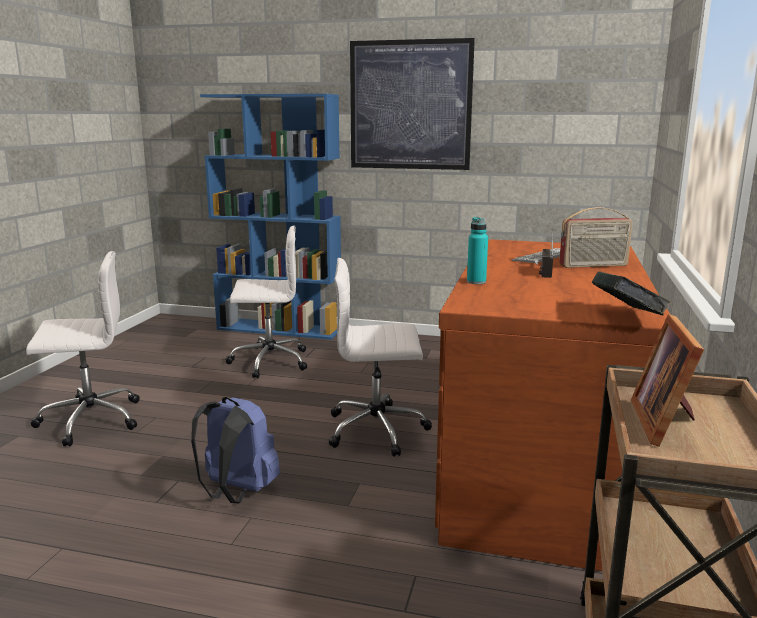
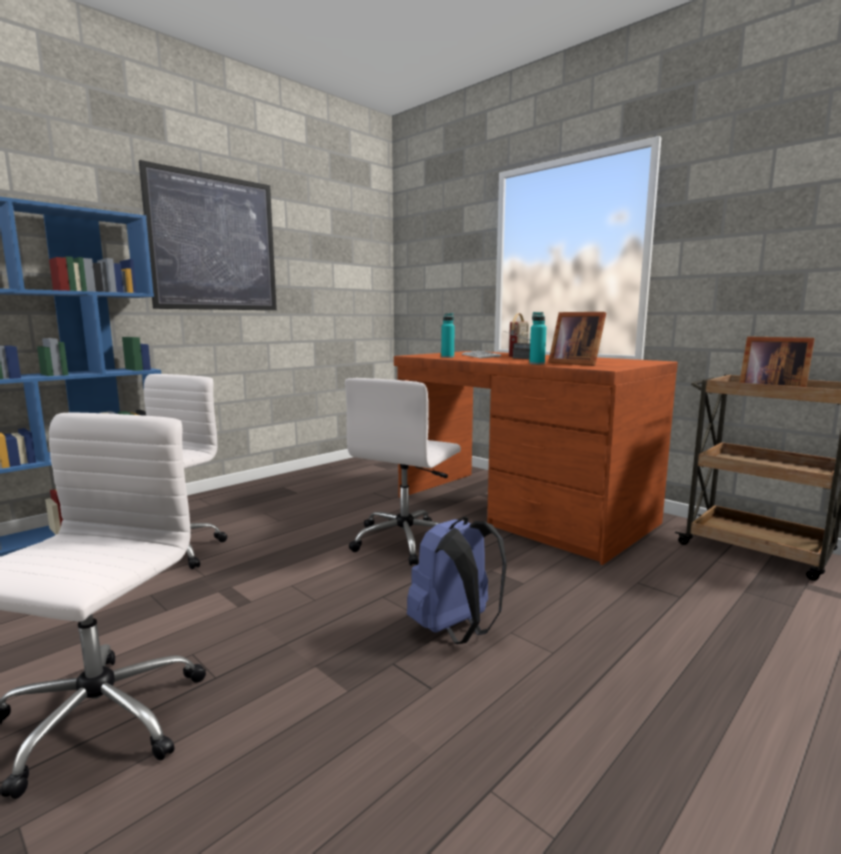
camera: 60 degrees left, 5 degrees down
book [592,271,672,315] -> none
none -> turquoise bottle [441,313,455,358]
none -> picture frame [548,312,606,366]

